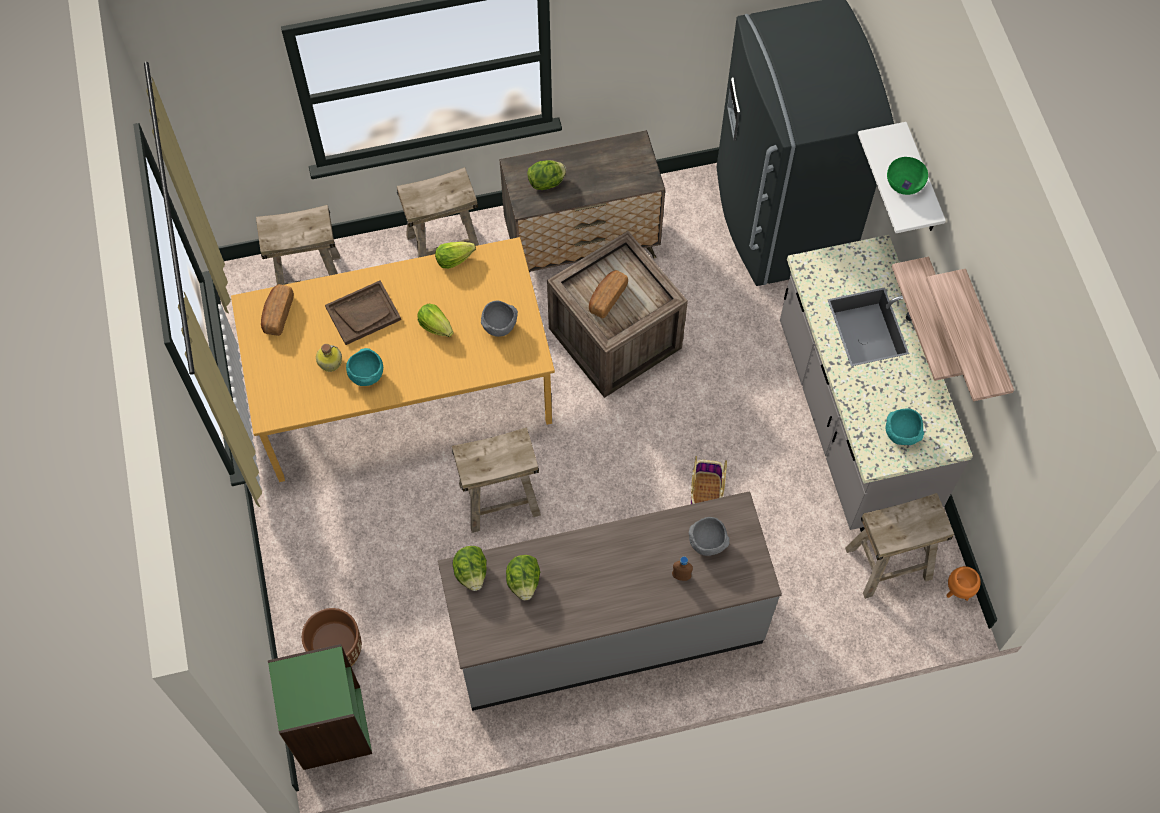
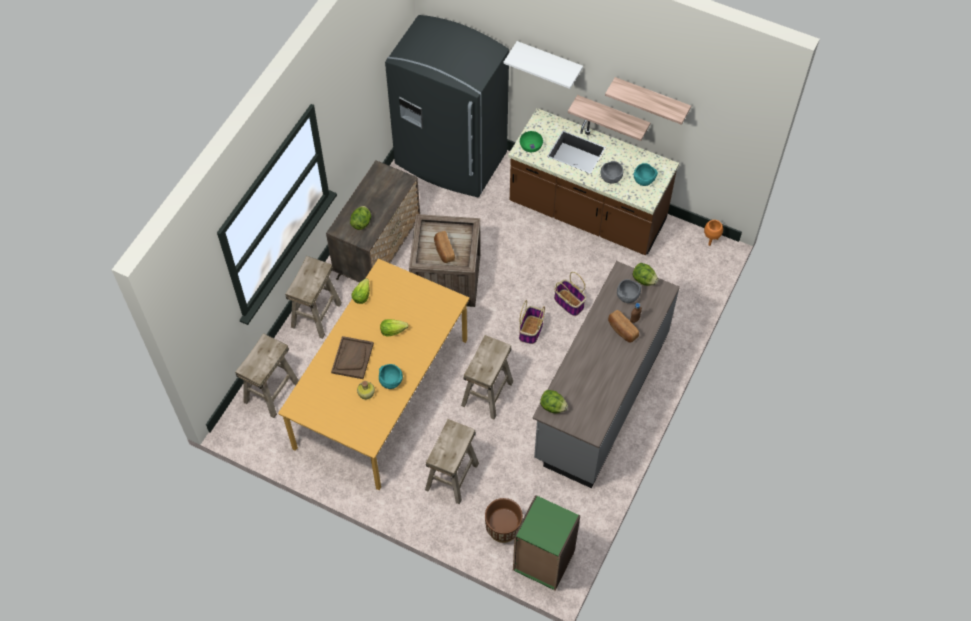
camera: 50 degrees left, 5 degrees down
bread [261,284,294,336] -> bread moved to [608,310,639,343]
grey bowl [481,300,518,337] -> grey bowl moved to [601,161,623,184]
lettuce [506,555,540,600] -> lettuce moved to [633,263,658,286]
grey counter [780,235,973,532] -> brown counter [508,108,679,255]
beige stool [845,493,954,599] -> beige stool moved to [425,419,479,504]
green bowl [887,157,928,195] -> green bowl moved to [520,131,543,152]
none -> basket [519,300,545,344]

